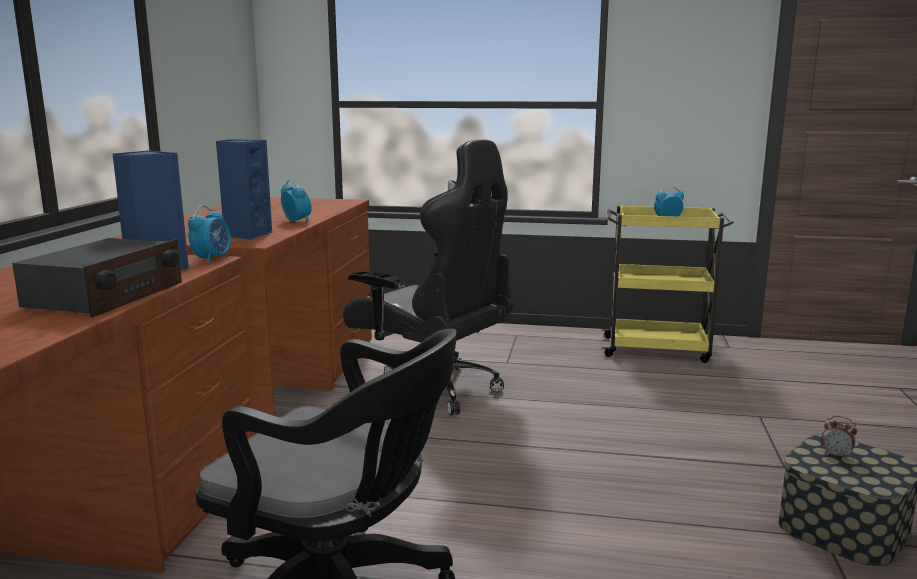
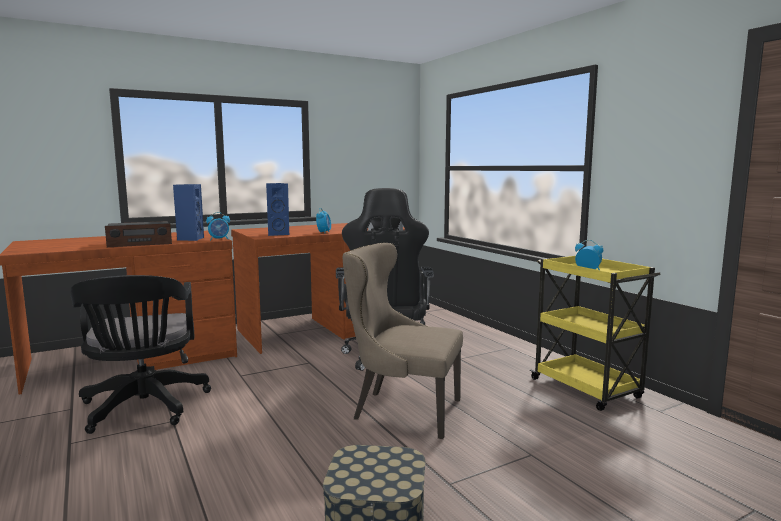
camera: 50 degrees right, 5 degrees down
alarm clock [821,416,858,459] -> none
none -> beige chair [343,243,463,439]

